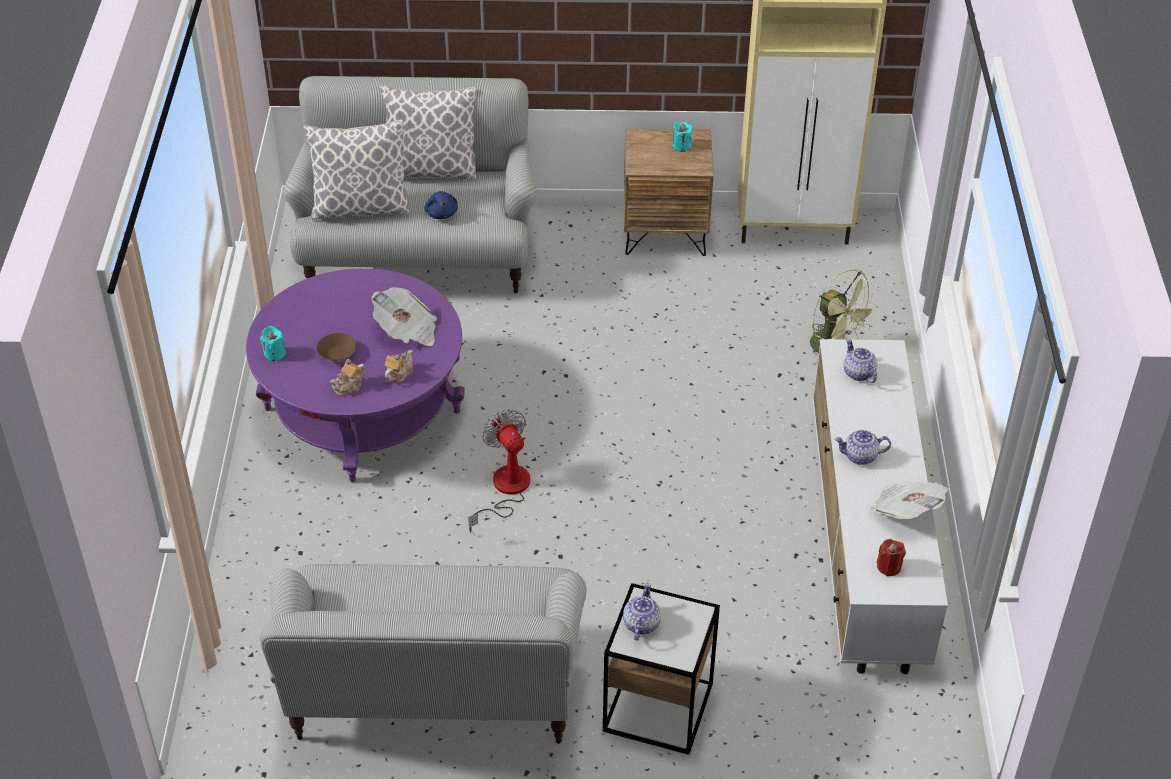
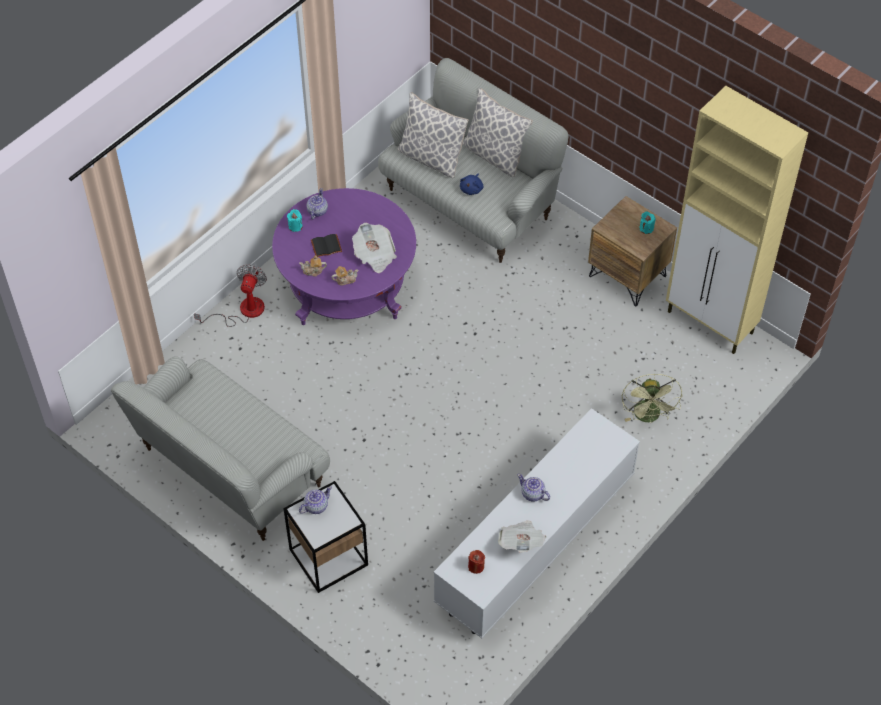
camera: 40 degrees right, 10 degrees up
brown bowl [317,333,357,361] -> black book [311,234,342,257]
fan [468,409,530,533] -> fan moved to [194,265,267,327]
teapot [844,339,877,383] -> teapot moved to [306,188,328,220]

